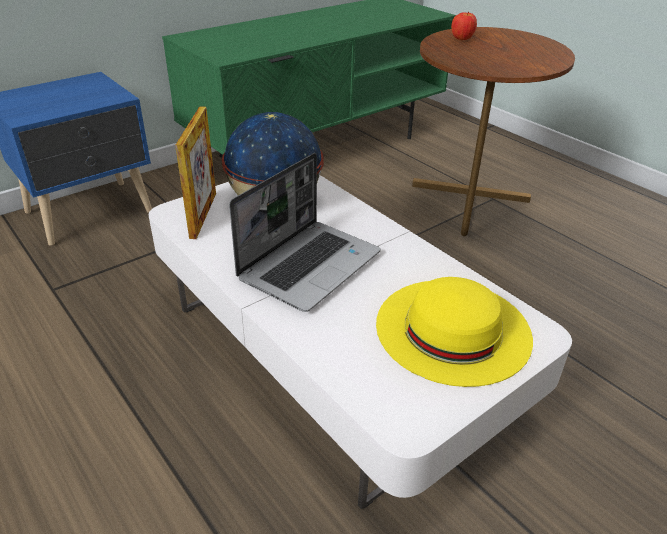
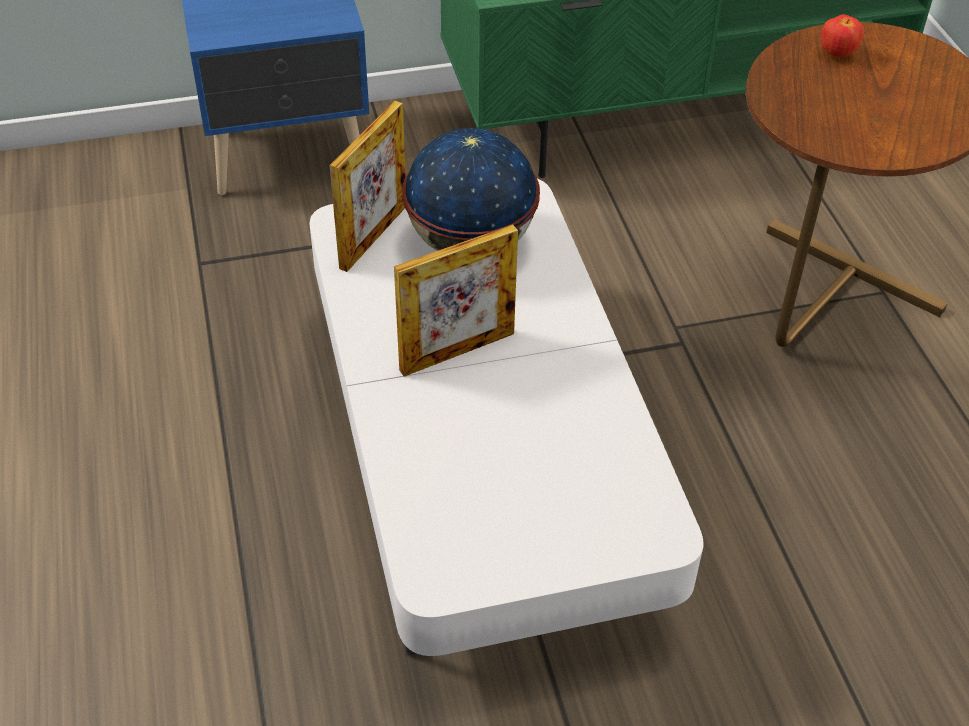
camera: 25 degrees right, 10 degrees up
laptop [229,153,381,312] -> picture frame [394,224,518,376]
yellow hat [376,277,533,387] -> none

